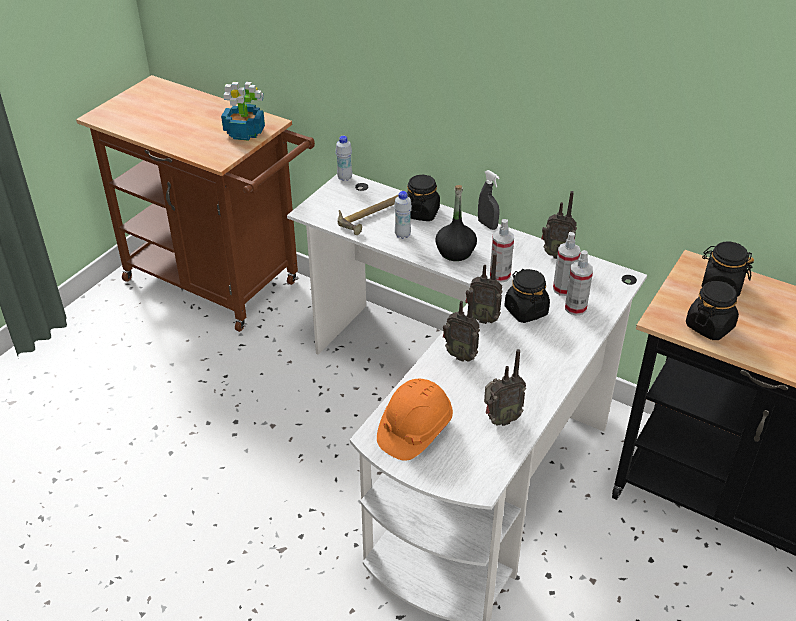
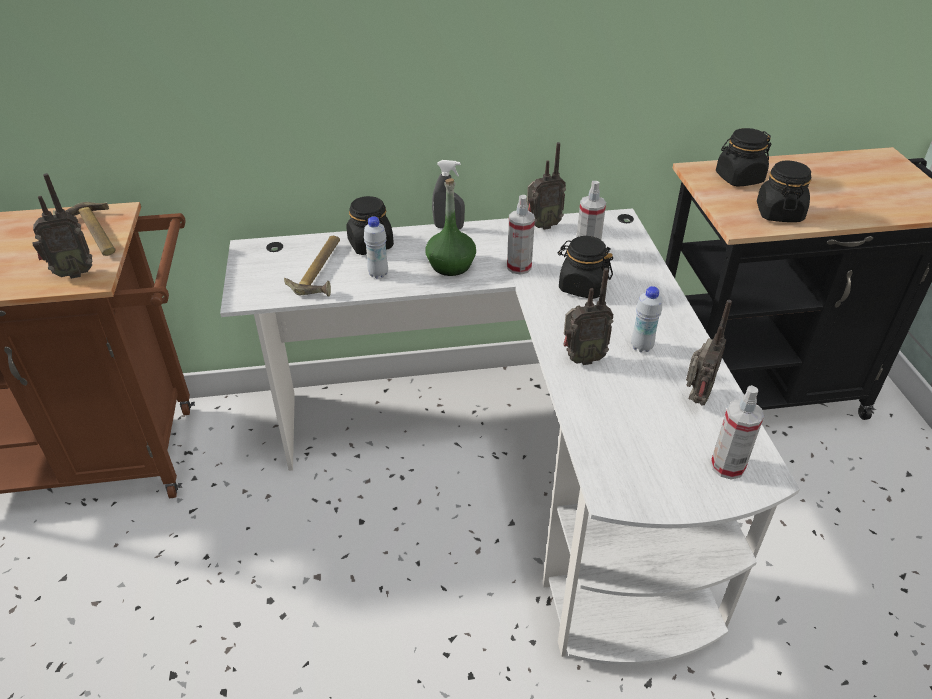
camera: 40 degrees left, 0 degrees up
potted plant [221,82,265,141] -> hammer [53,202,116,256]
white bottle [336,136,352,181] -> white bottle moved to [631,286,662,352]
orange hard hat [377,379,453,461] -> none
black bottle [435,185,477,261] -> green bottle [426,178,476,276]
radio [465,253,503,324] -> radio moved to [32,173,92,279]
spray bottle [565,250,593,316] -> spray bottle moved to [711,385,764,480]

